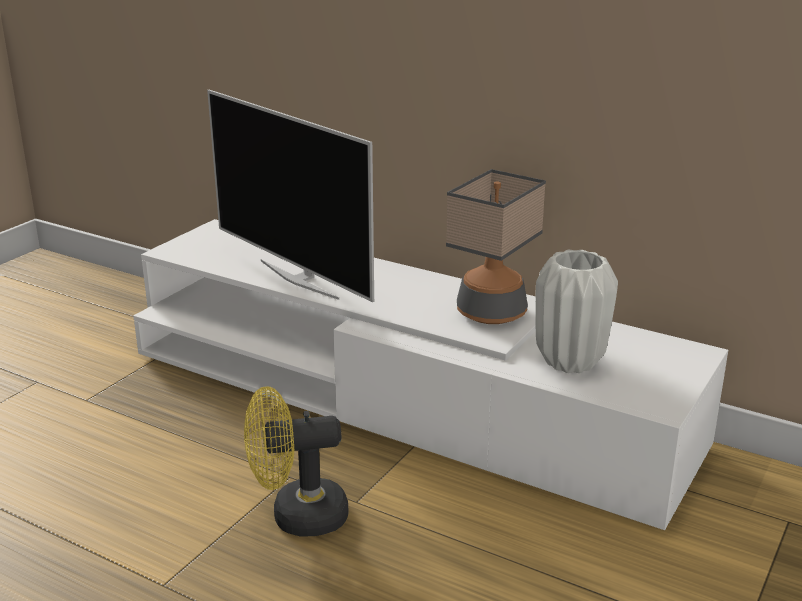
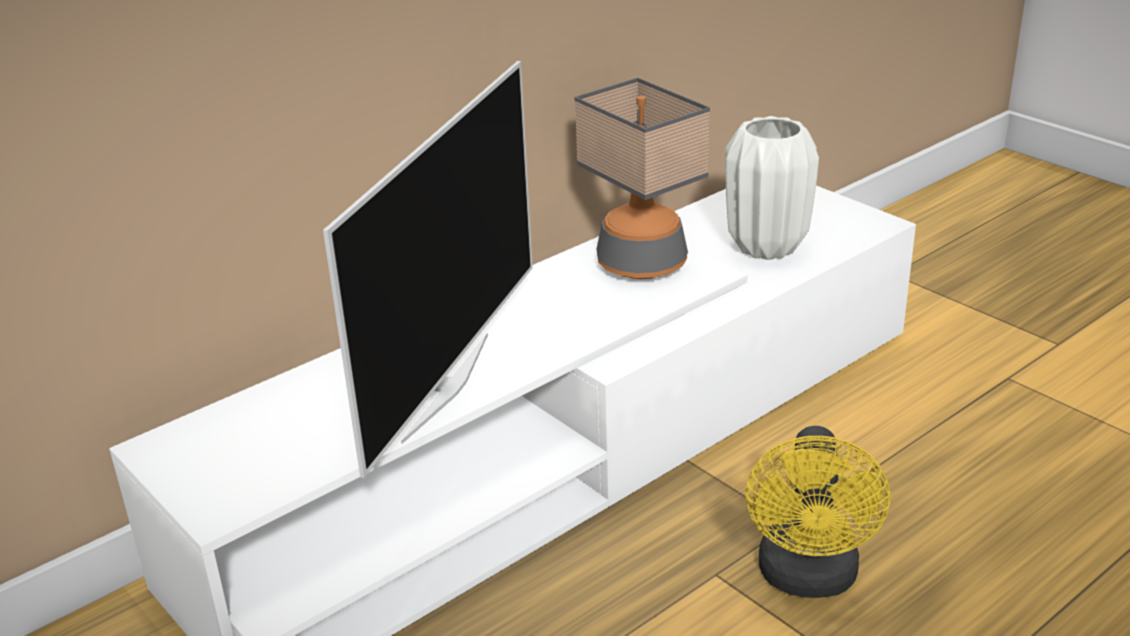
camera: 70 degrees left, 5 degrees up
television [207,90,374,302] -> television turned 45 degrees counterclockwise [323,61,533,478]

